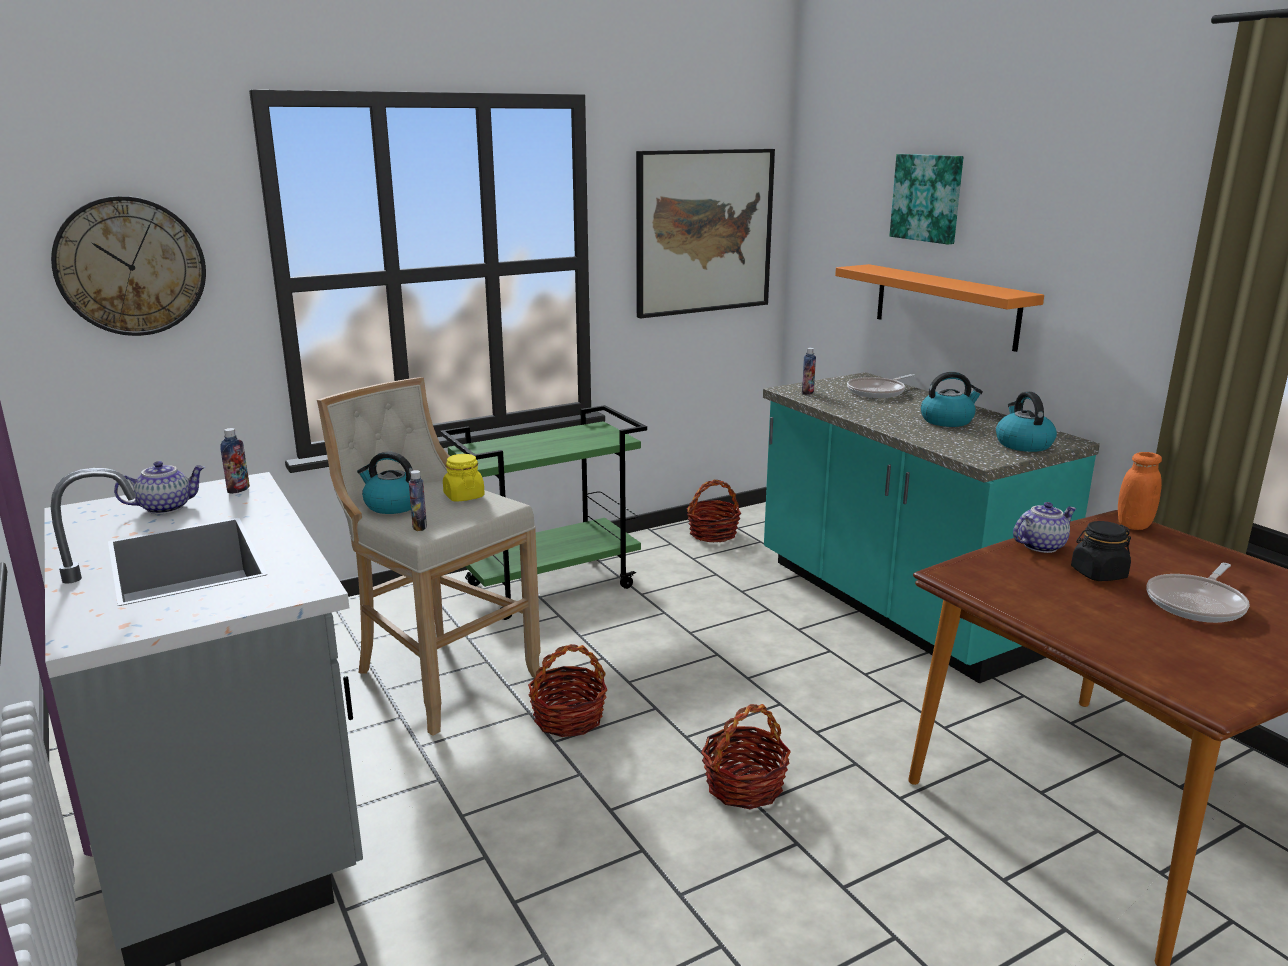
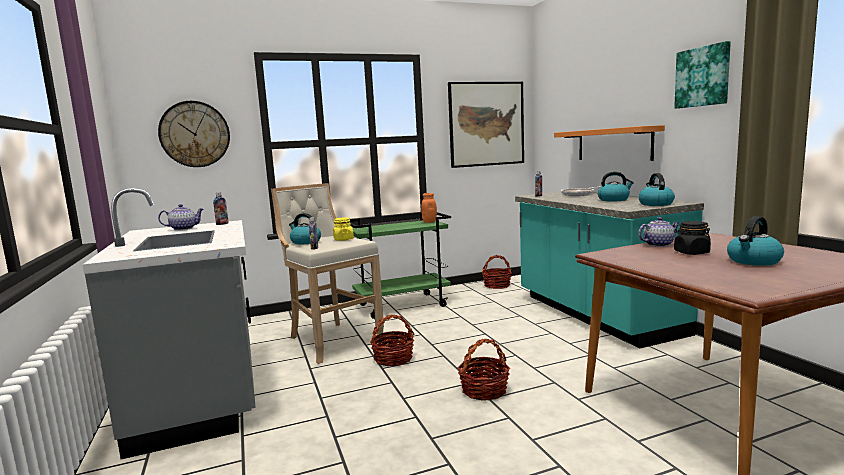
camera: 10 degrees right, 10 degrees down
picture [890,154,964,245] -> picture moved to [674,41,731,109]
orange jar [1118,452,1162,530] -> orange jar moved to [421,193,437,223]
frying pan [1146,563,1249,623] -> kettle [727,216,784,266]

